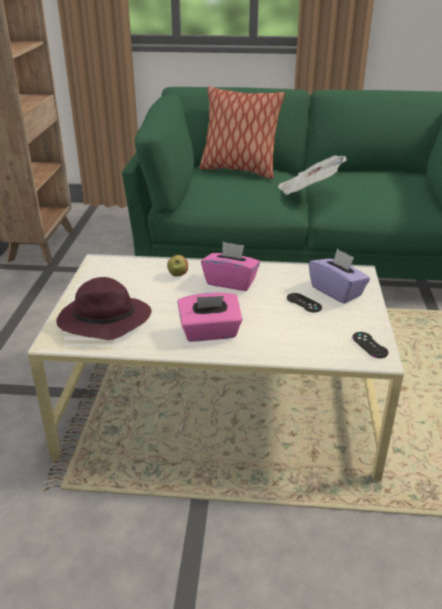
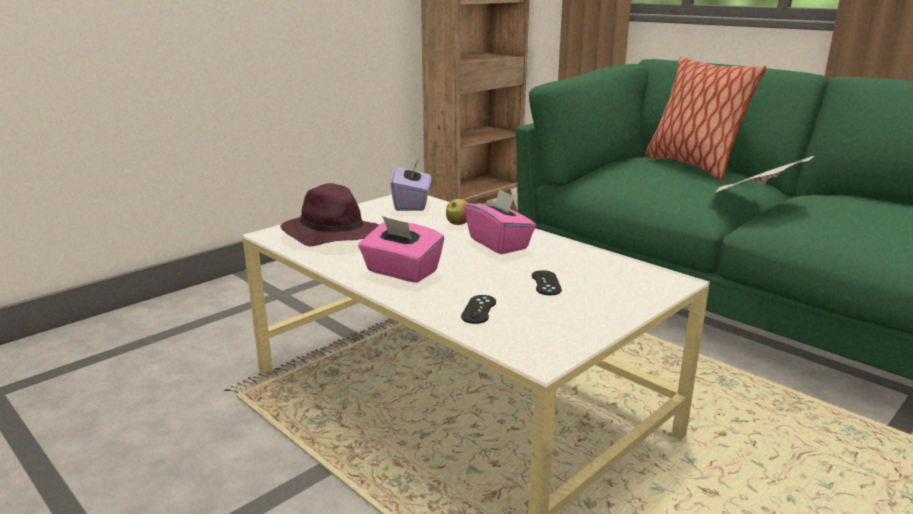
camera: 40 degrees right, 10 degrees down
purple tissue box [309,249,370,304] -> purple tissue box moved to [391,159,431,211]
black game controller [352,332,388,358] -> black game controller moved to [461,295,496,324]

